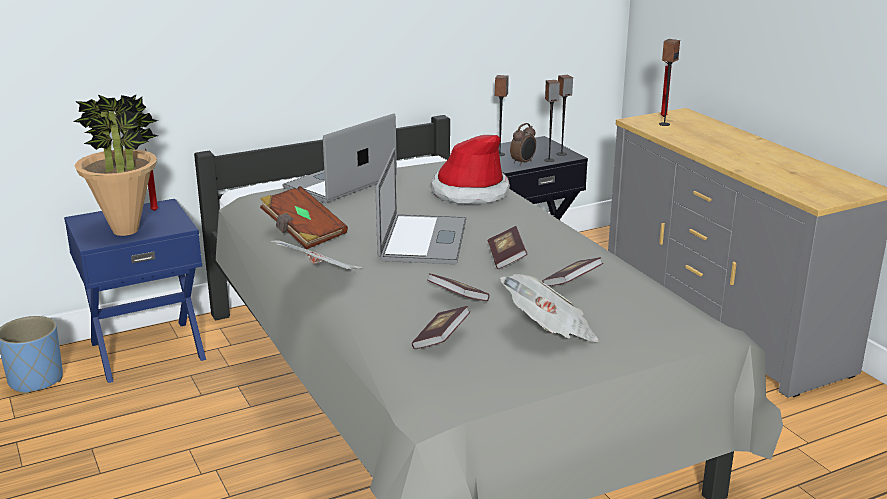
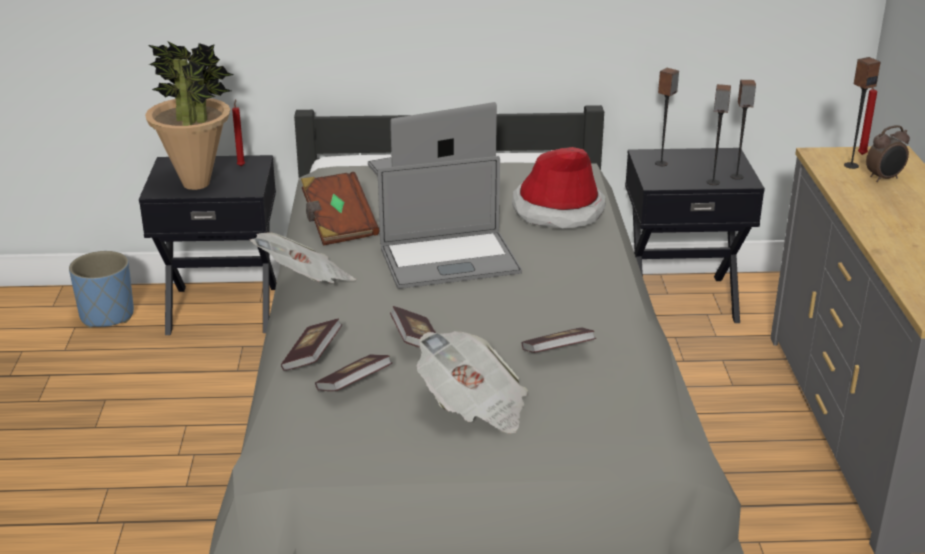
camera: 25 degrees right, 5 degrees up
blue nightstand [64,199,206,383] -> black nightstand [139,155,277,335]
laptop [376,148,466,264] -> laptop turned 45 degrees clockwise [378,156,522,289]
book [488,226,527,269] -> book moved to [281,318,342,371]
alarm clock [510,123,536,166] -> alarm clock moved to [866,125,910,182]

